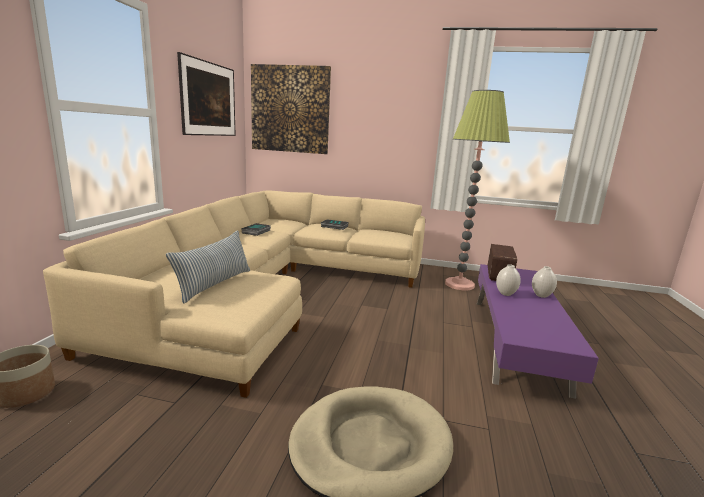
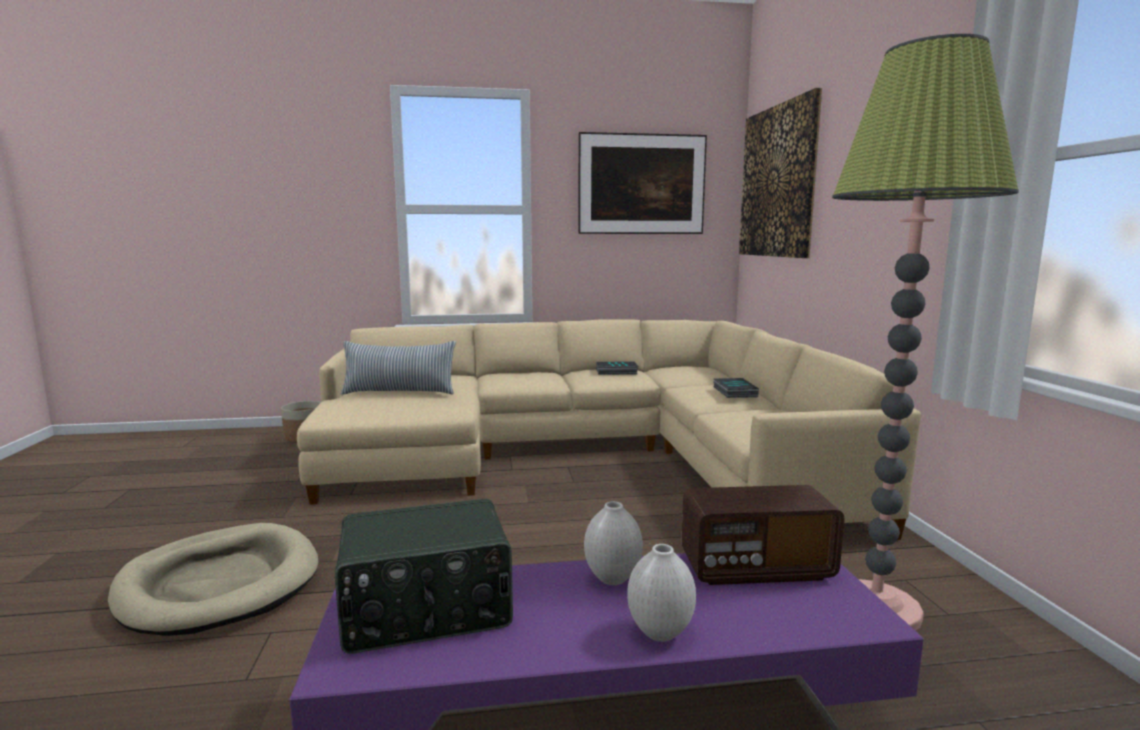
camera: 70 degrees right, 5 degrees down
none -> radio [335,499,513,654]

